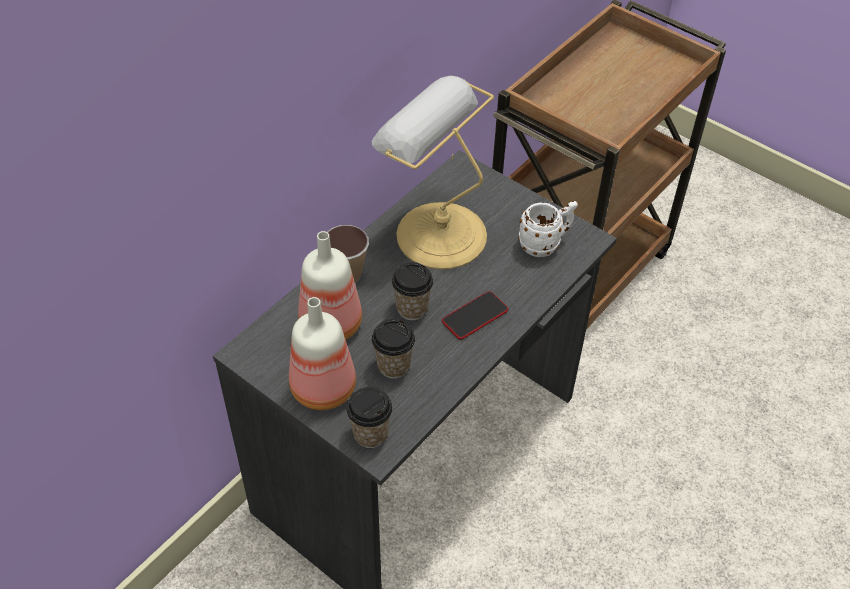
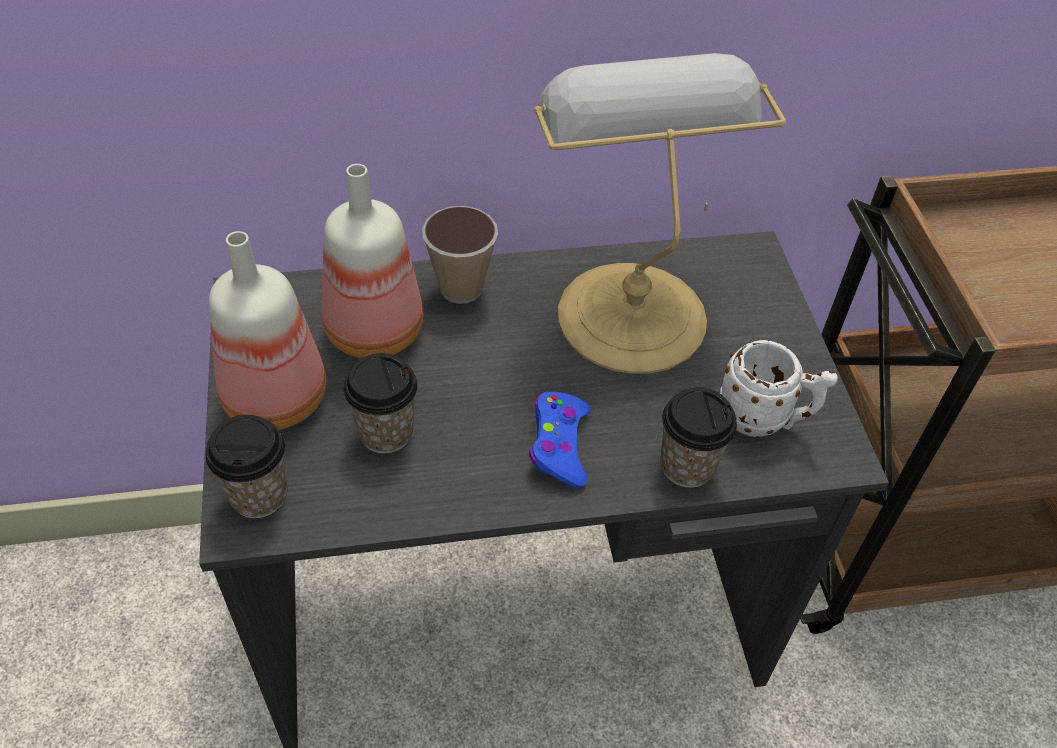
camera: 40 degrees right, 0 degrees up
cup [392,262,433,320] -> cup moved to [660,387,737,488]
phone [442,291,508,340] -> blue game controller [529,392,591,488]

